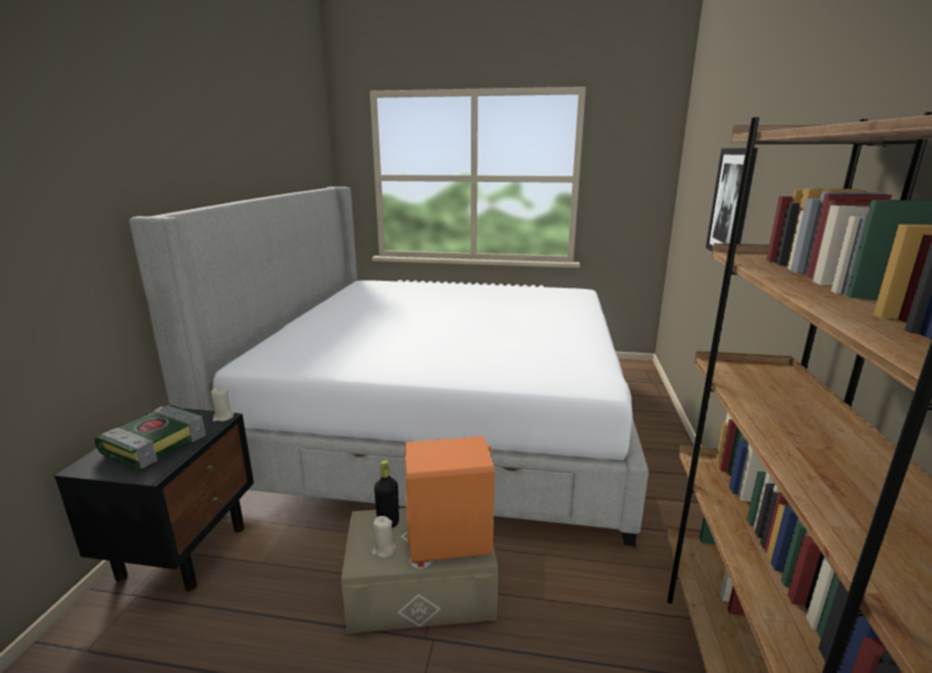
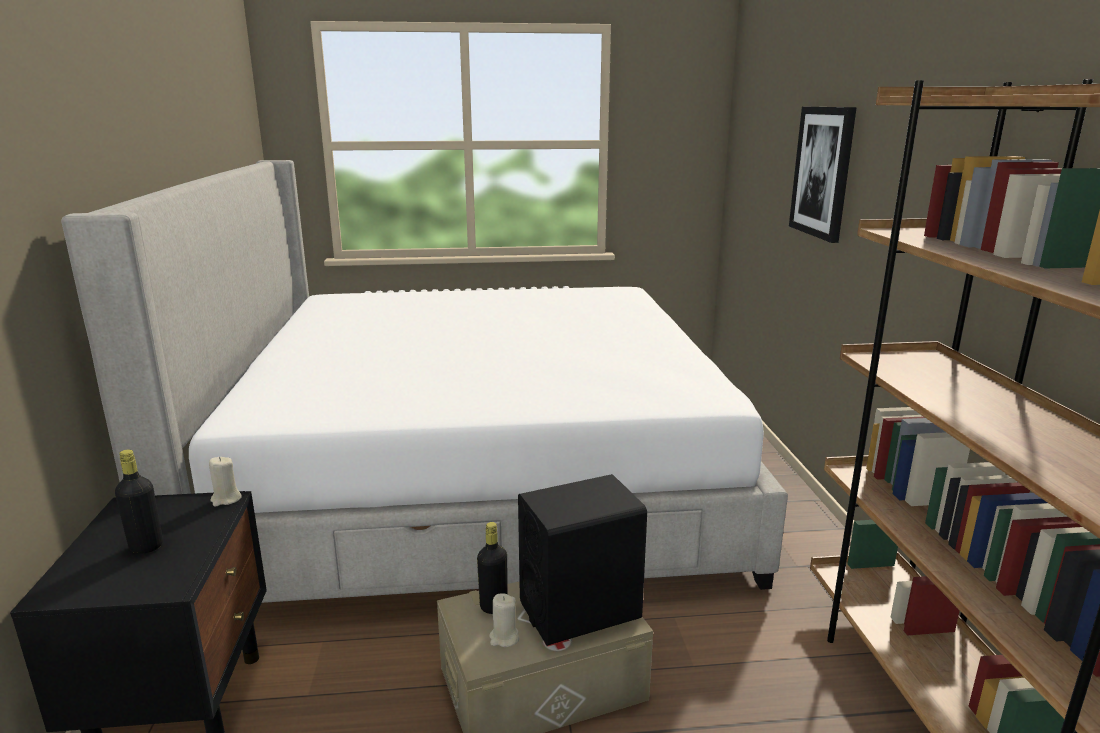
camera: 15 degrees left, 0 degrees up
book [95,405,208,470] -> black bottle [115,450,163,554]
orange speaker [405,436,495,562] -> black speaker [518,474,647,646]

